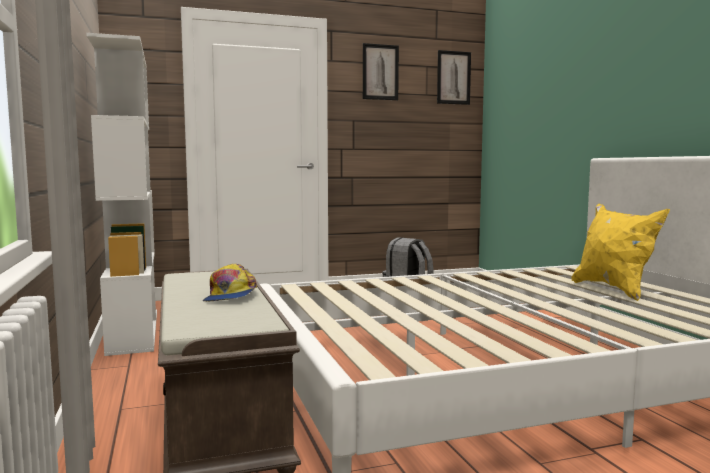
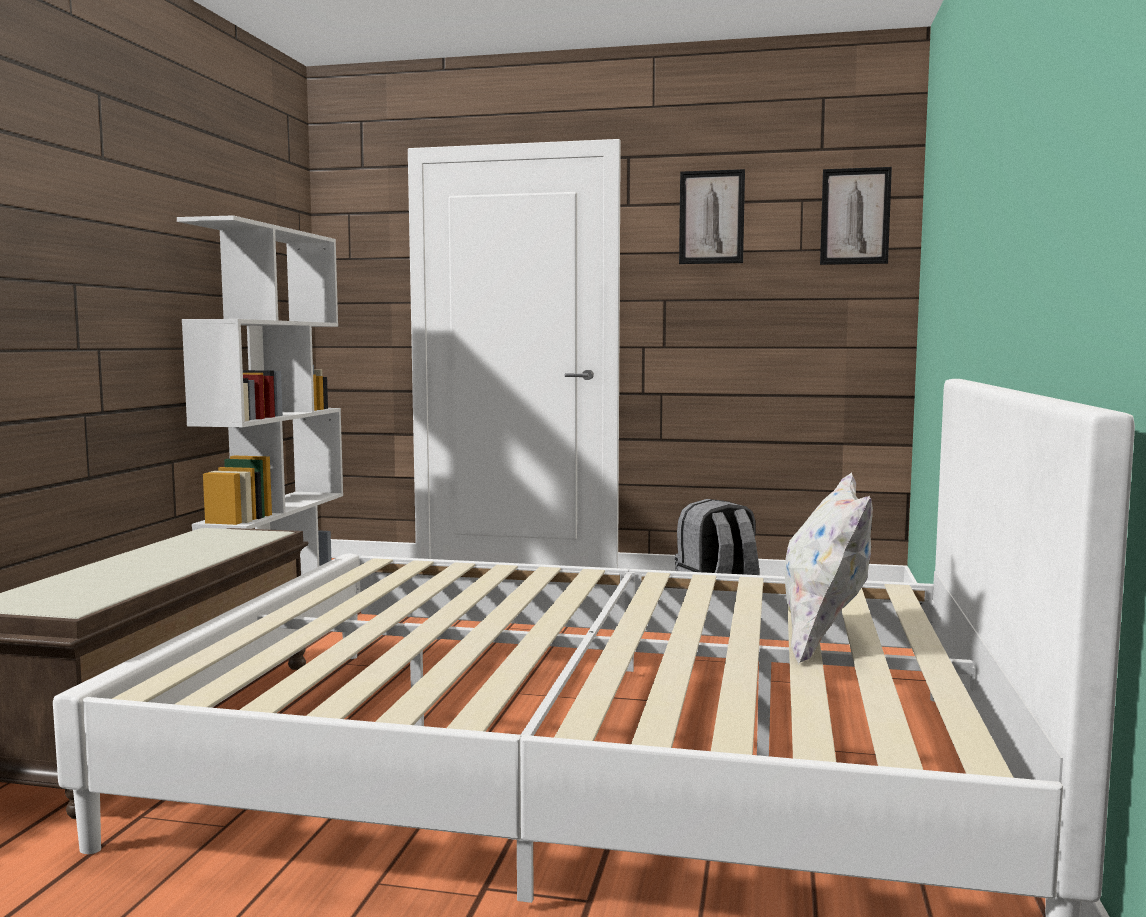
camera: 30 degrees right, 0 degrees up
cap [203,264,258,301] -> none
yellow pillow [571,203,670,301] -> white pillow [785,472,873,664]

